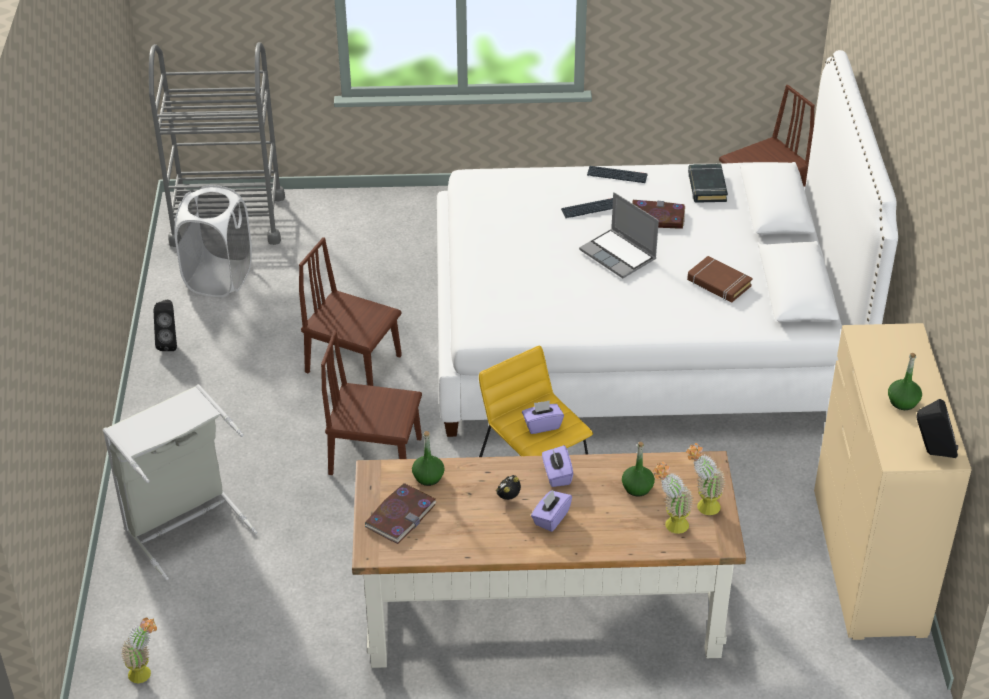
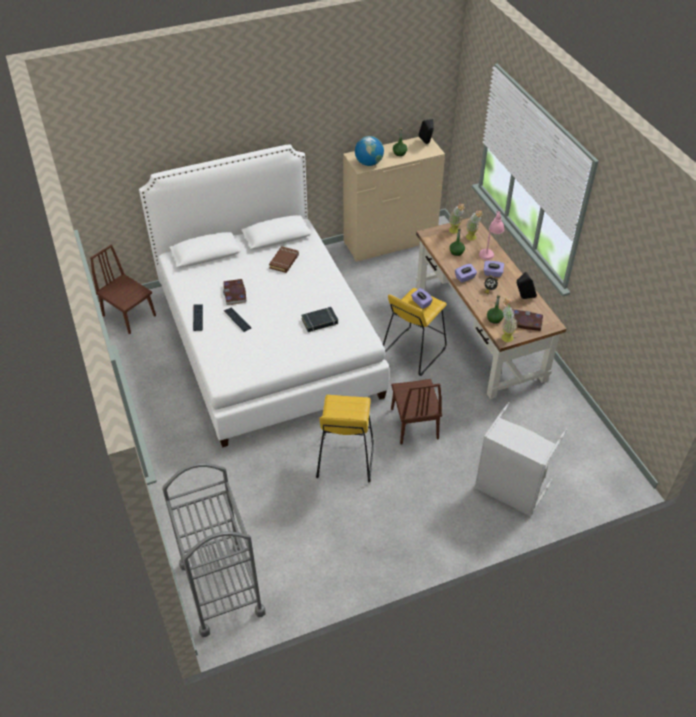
camera: 110 degrees left, 5 degrees up
potted plant [121,618,157,683] -> potted plant moved to [501,298,517,342]
black speaker [154,300,177,351] -> black speaker moved to [517,272,537,299]
white laundry basket [174,185,252,297] -> none
brown chair [299,237,402,386] -> yellow stool [316,395,374,482]
laptop [579,192,659,278] -> none
black book [688,164,728,203] -> black book moved to [301,307,338,332]
none -> globe [355,136,384,166]
none -> pink table lamp [479,211,504,260]

